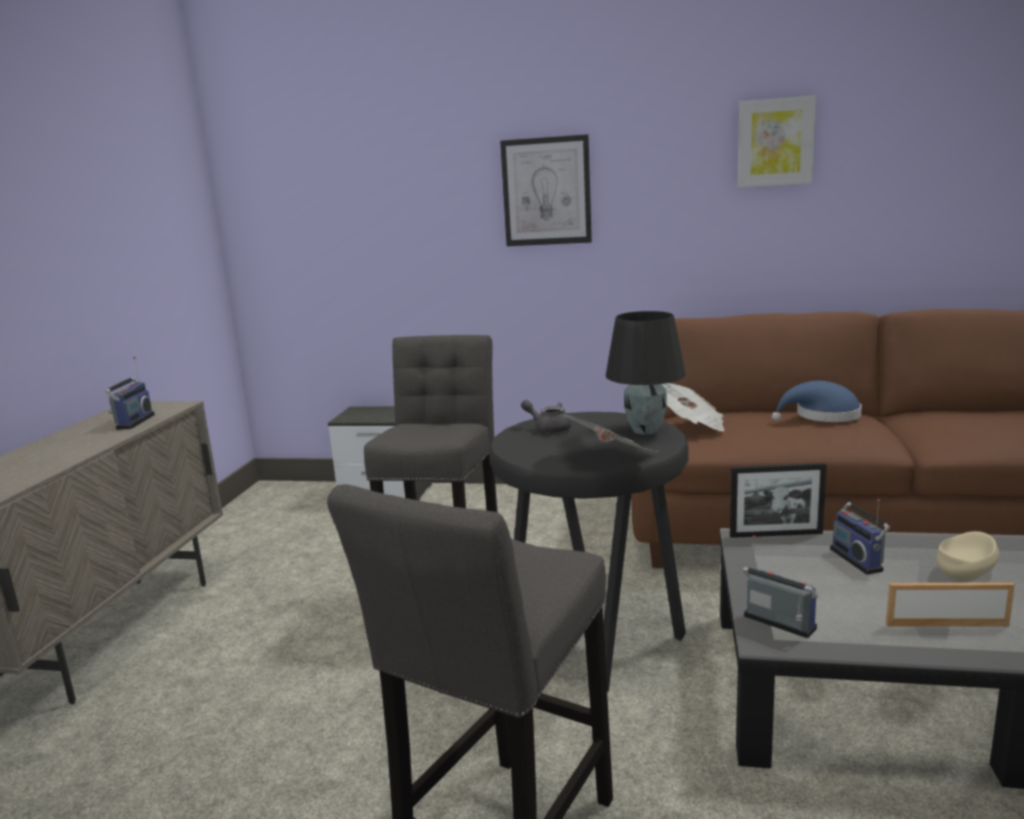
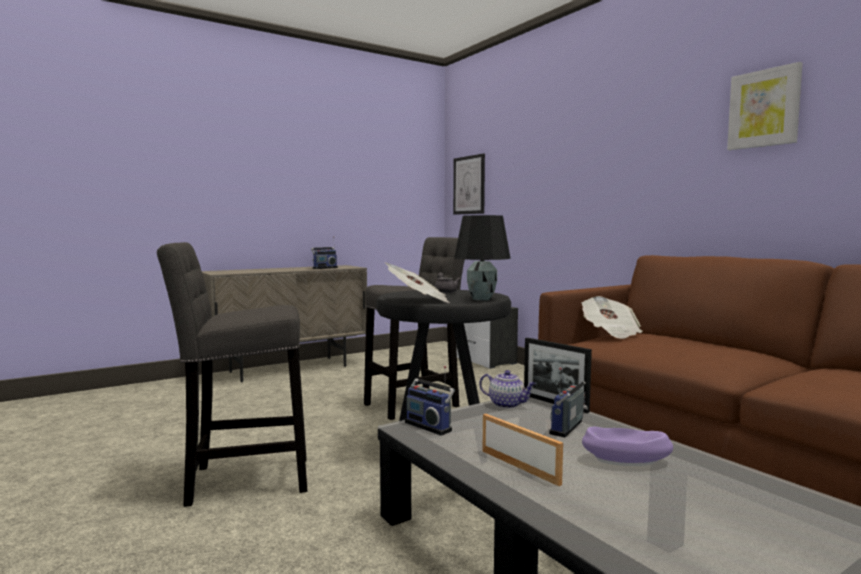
camera: 45 degrees right, 10 degrees down
picture [500,134,592,246] -> picture moved to [453,154,485,215]
radio [742,536,818,638] -> radio turned 135 degrees clockwise [405,366,455,435]
blue hat [772,381,862,422] -> none
beige bowl [936,531,999,583] -> purple bowl [582,427,673,466]
none -> teapot [479,370,536,408]

